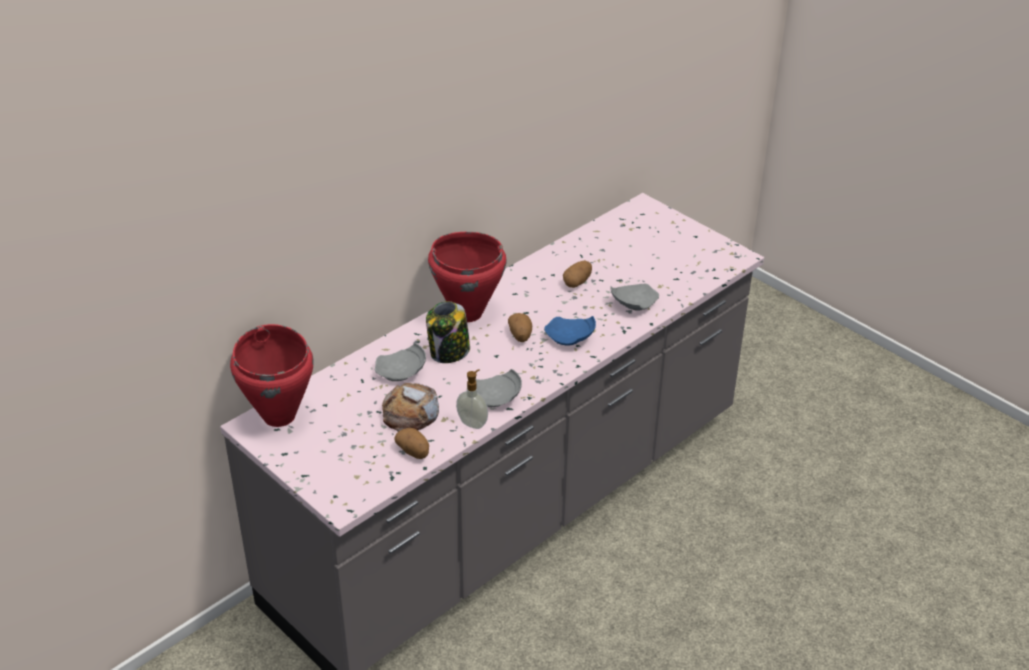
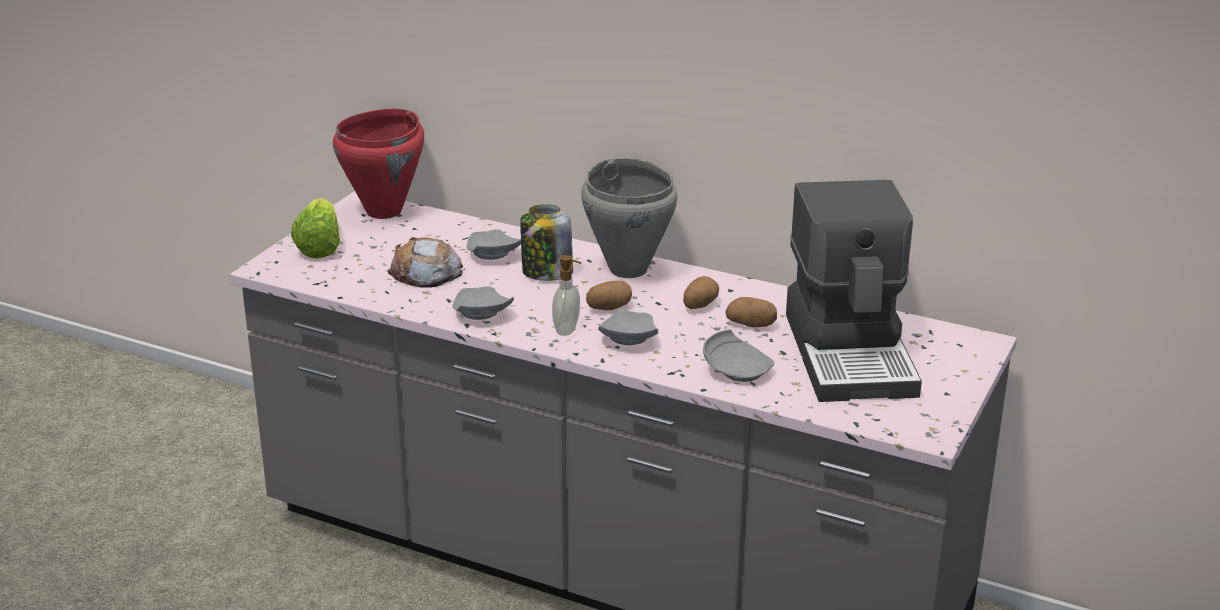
camera: 70 degrees right, 10 degrees down
potato [394,428,429,459] -> potato moved to [683,276,719,309]
red cooking pot [428,232,507,322] -> grey cooking pot [581,158,677,278]
soap dispenser [456,369,488,429] -> soap dispenser moved to [552,255,581,336]
blue plate [544,316,596,346] -> grey plate [598,310,658,345]
none -> lettuce [291,198,340,258]
none -> coffee machine [786,180,922,402]

